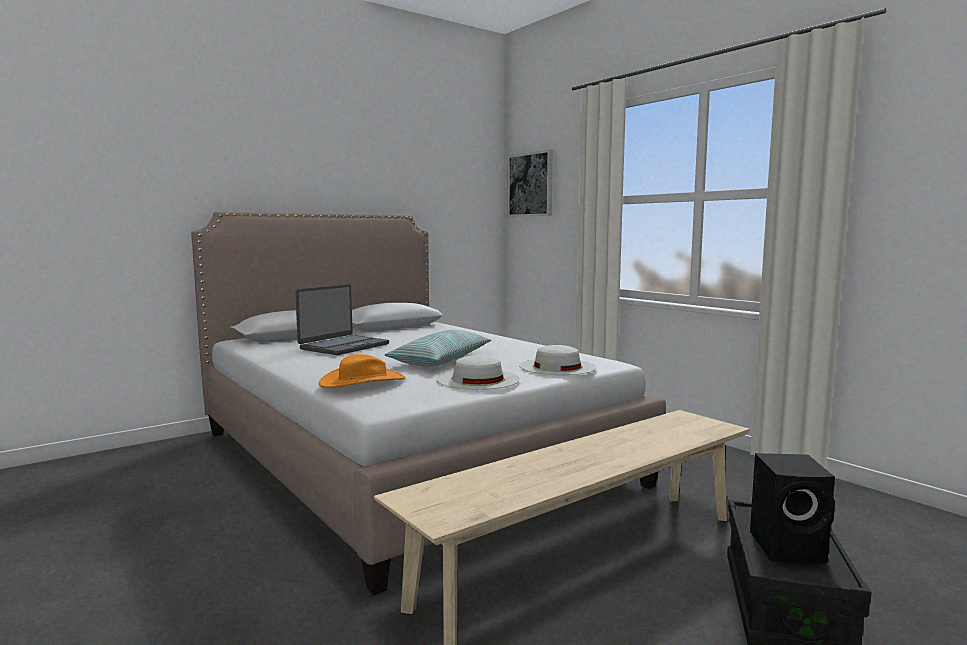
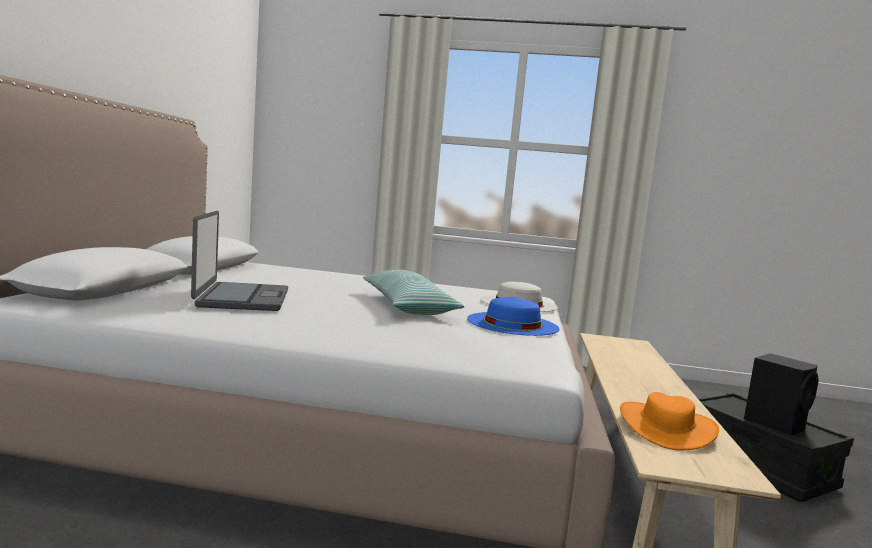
camera: 45 degrees left, 0 degrees up
orange hat [319,354,406,388] -> orange hat moved to [620,392,719,451]
white hat [436,355,520,390] -> blue hat [467,297,559,336]
picture [508,149,553,217] -> none

